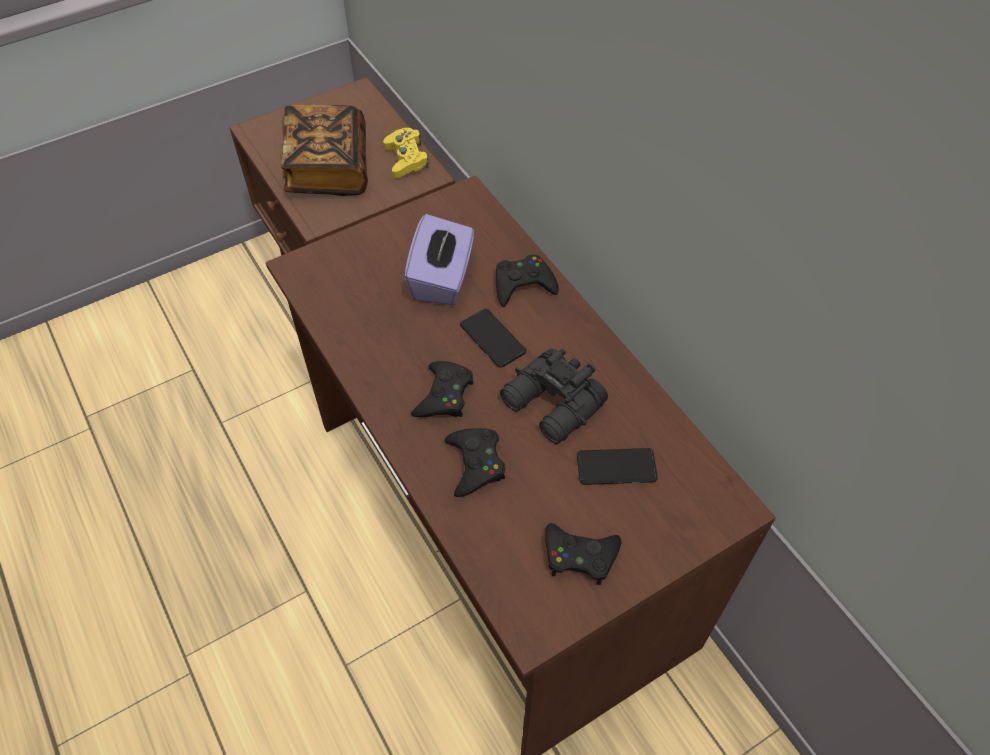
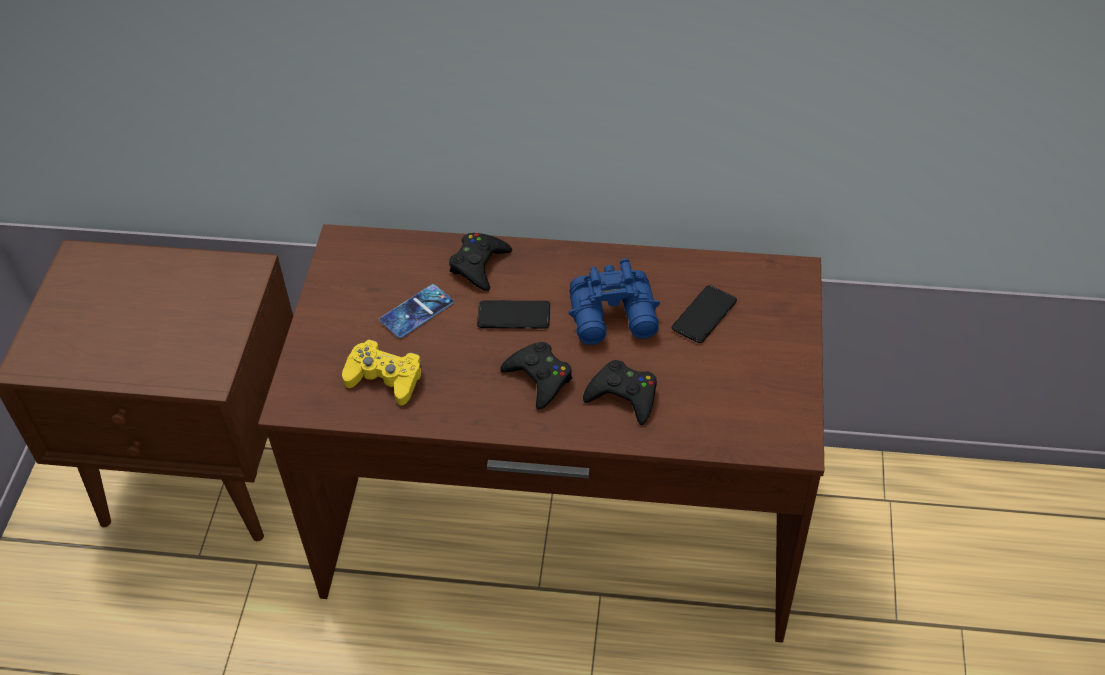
camera: 50 degrees left, 5 degrees down
book [280,105,368,196] -> none
yellow game controller [383,128,429,178] -> yellow game controller moved to [342,339,422,406]
purple tissue box [404,214,474,305] -> phone [379,284,454,338]
black binoculars [500,349,608,444] -> blue binoculars [568,258,660,345]
black game controller [545,523,621,585] -> none

